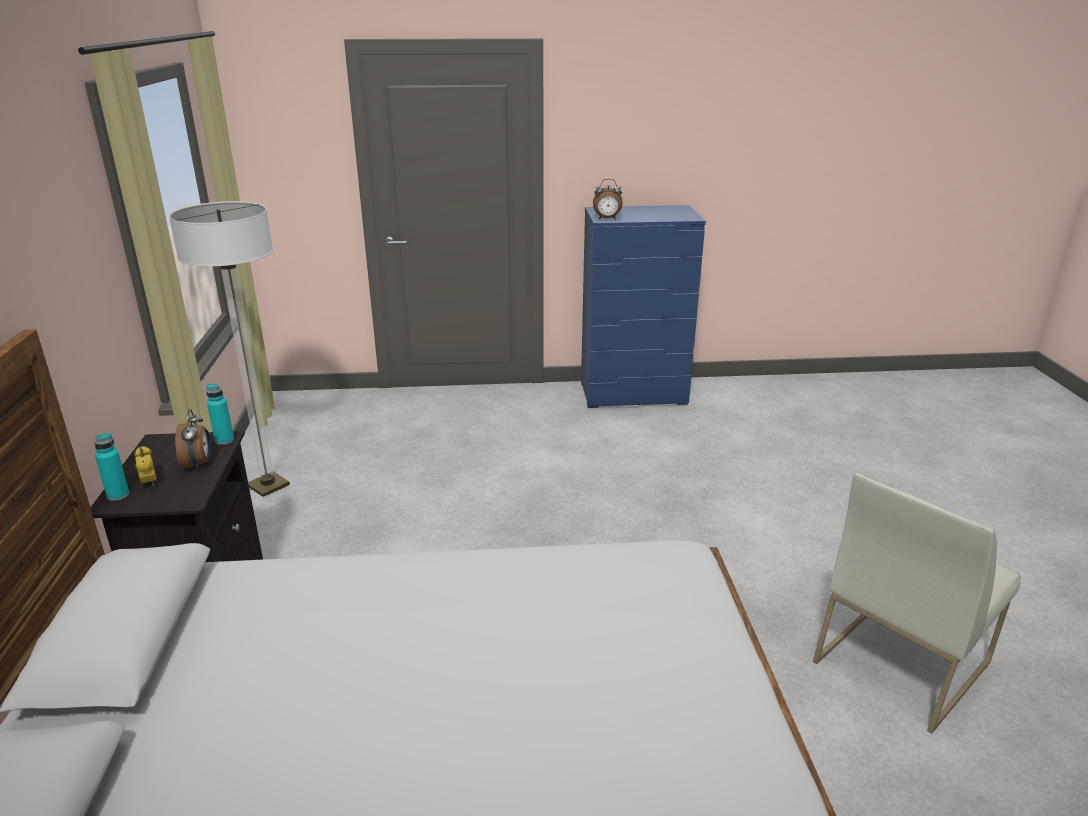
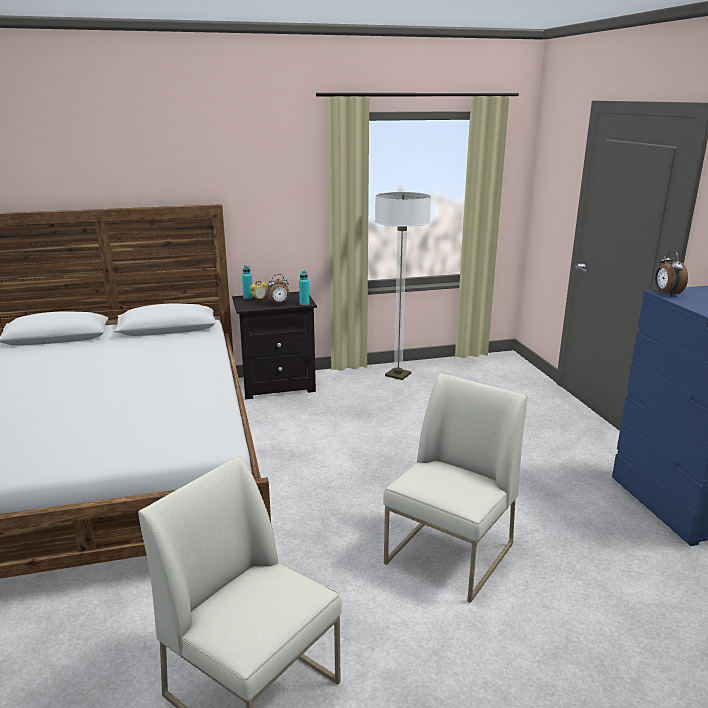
camera: 80 degrees right, 5 degrees down
none -> white chair [383,373,527,603]

